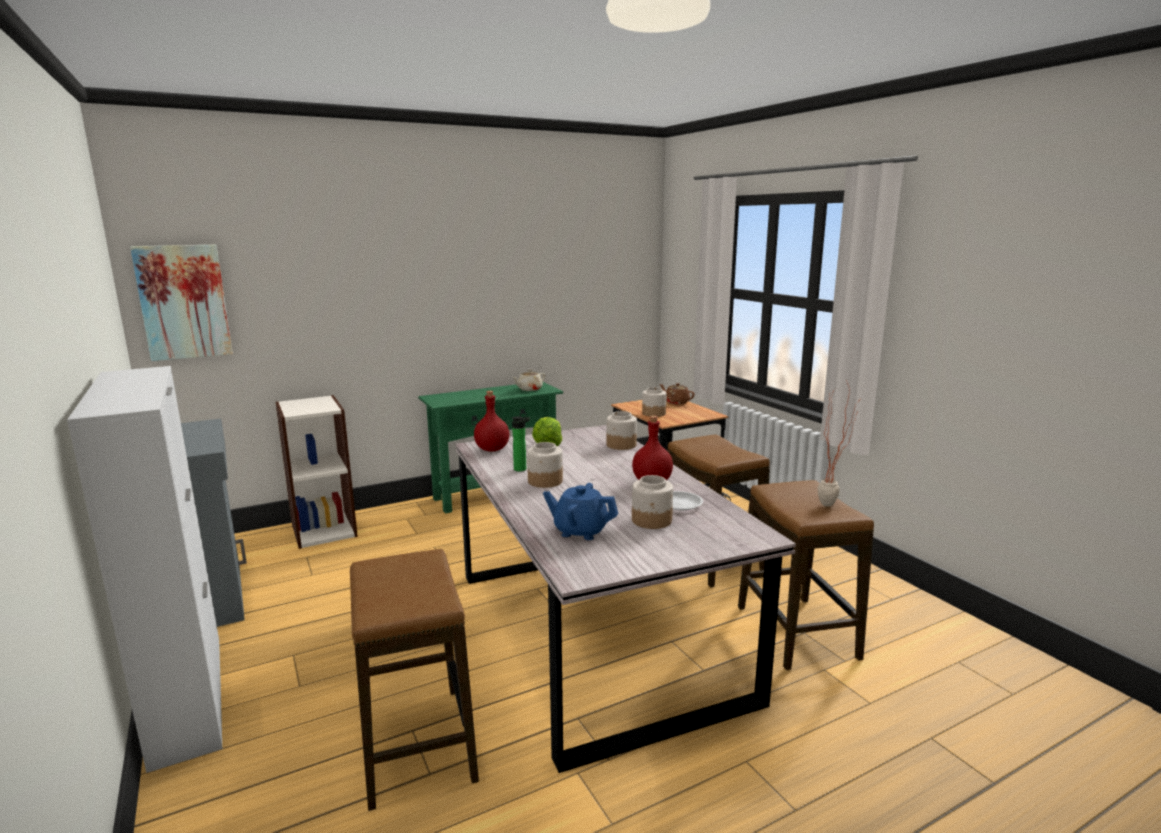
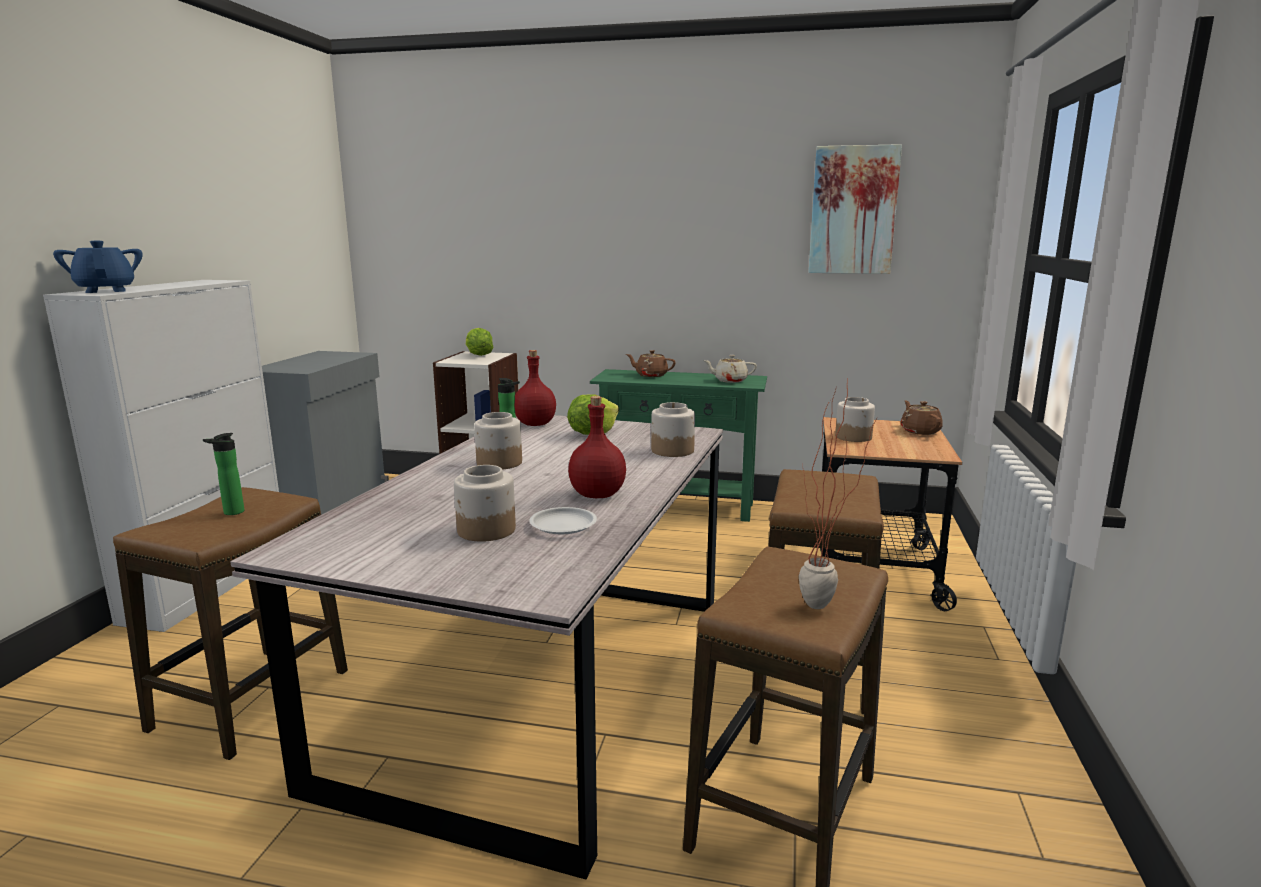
camera: 40 degrees right, 0 degrees up
picture [130,245,233,361] -> picture moved to [808,144,902,274]
blue teapot [543,483,618,540] -> blue teapot moved to [53,241,143,293]
none -> bottle [203,433,244,515]
none -> lettuce [466,328,494,356]
none -> brown teapot [626,350,676,377]

